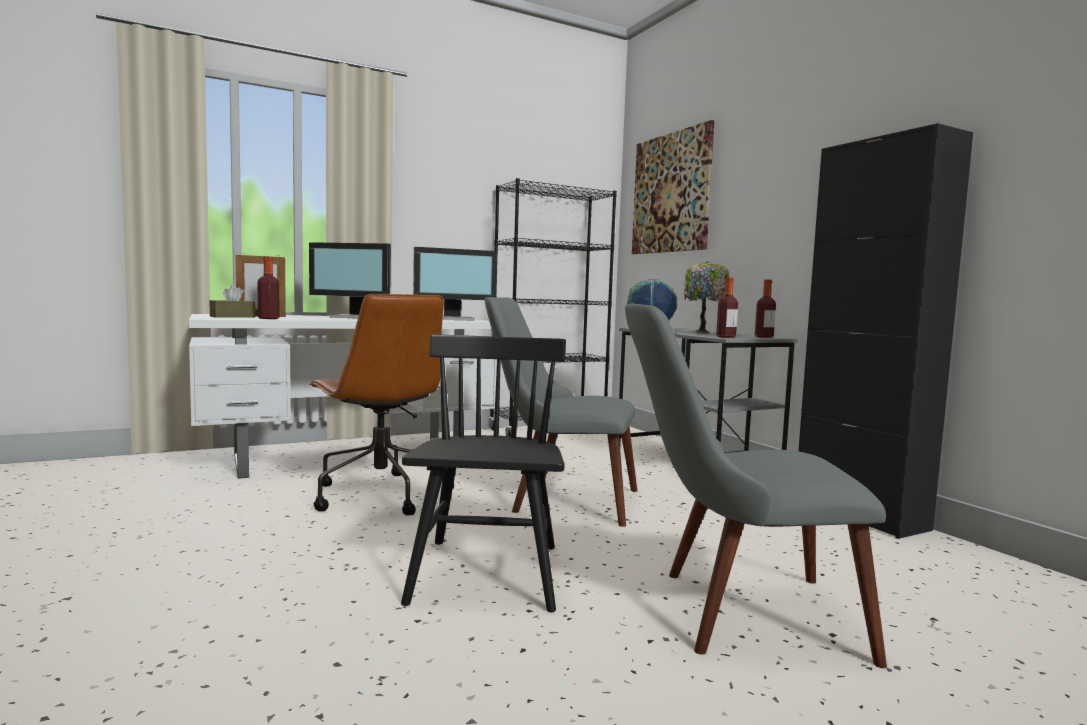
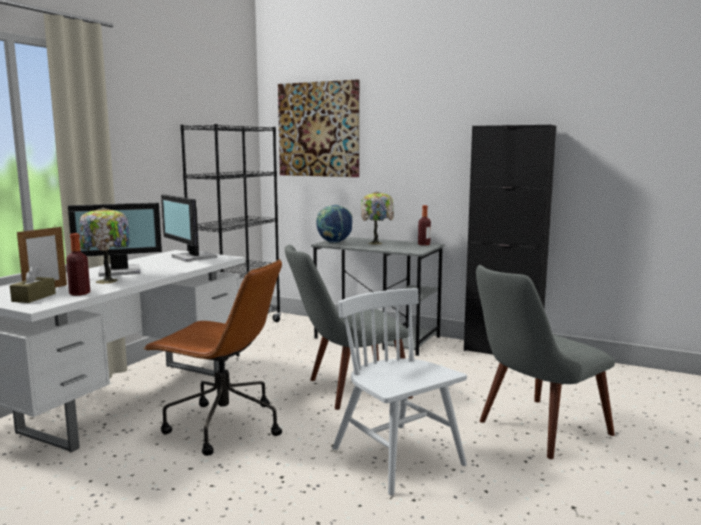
camera: 35 degrees left, 5 degrees up
black chair [401,334,566,612] -> white chair [332,288,467,495]
monitor [413,247,498,321] -> monitor turned 105 degrees clockwise [161,195,217,262]
bottle [716,277,738,338] -> none
none -> table lamp [79,208,130,284]

